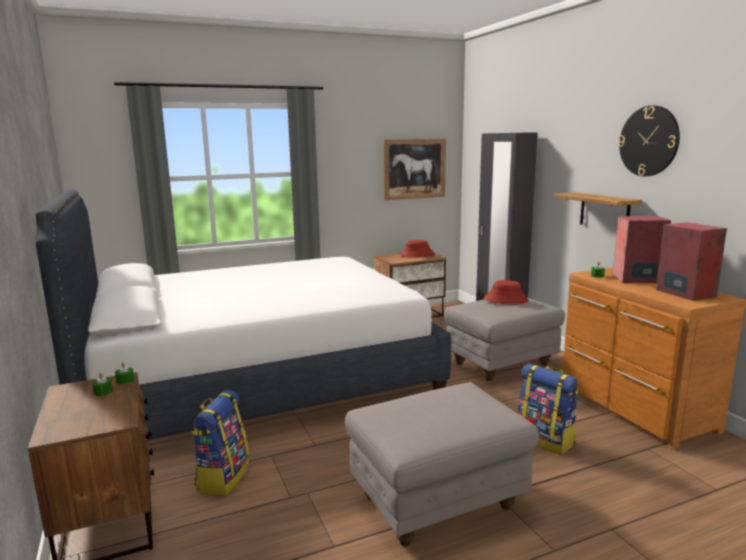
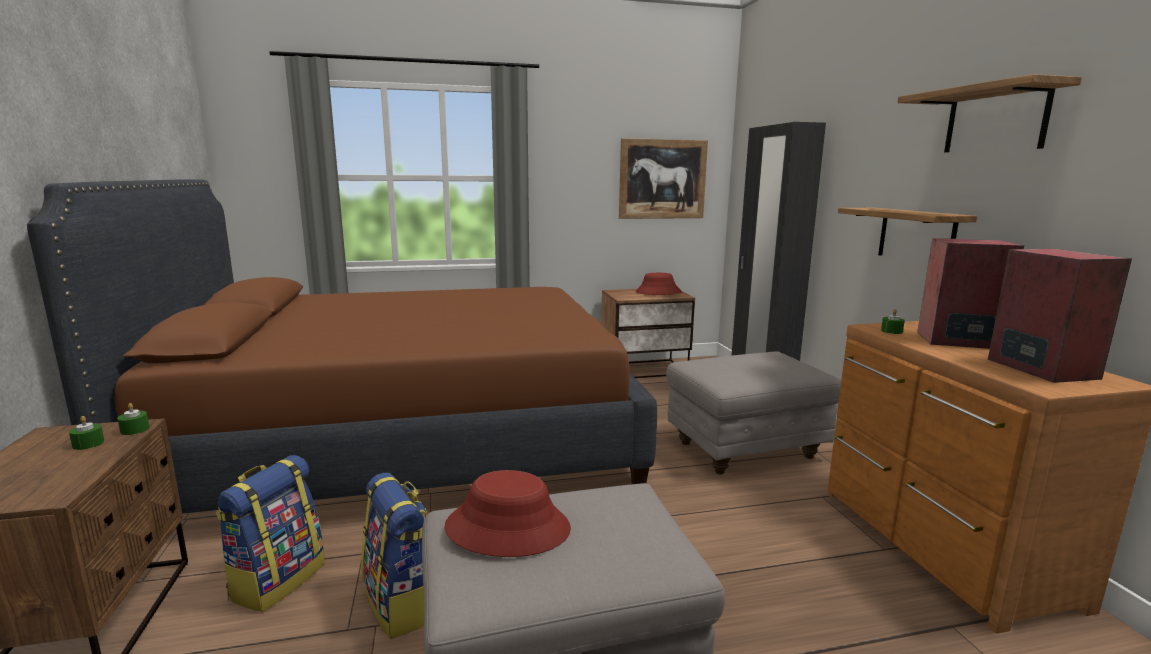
camera: 10 degrees right, 0 degrees up
white bed [35,189,451,440] -> brown bed [27,179,657,514]
red hat [484,280,529,304] -> red hat moved to [444,470,571,557]
backpack [517,364,578,455] -> backpack moved to [361,473,427,639]
wall clock [618,105,680,176] -> shelf [897,74,1082,153]

